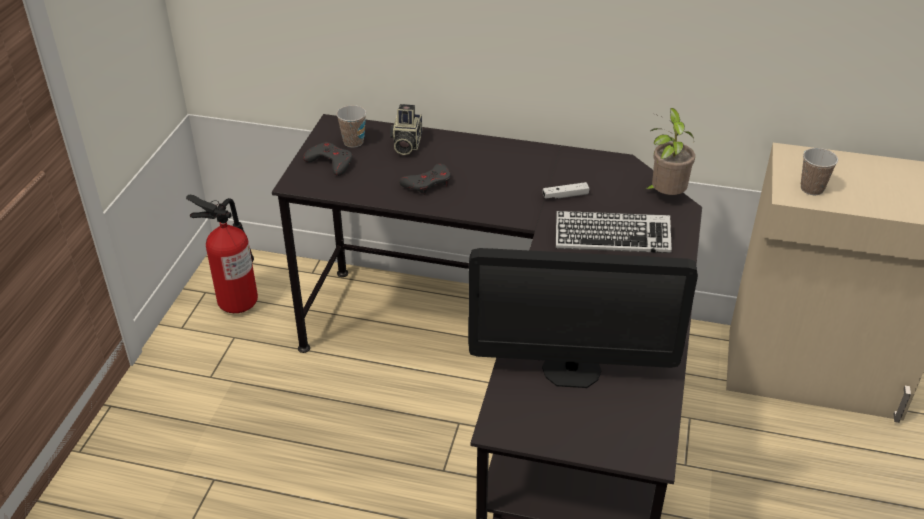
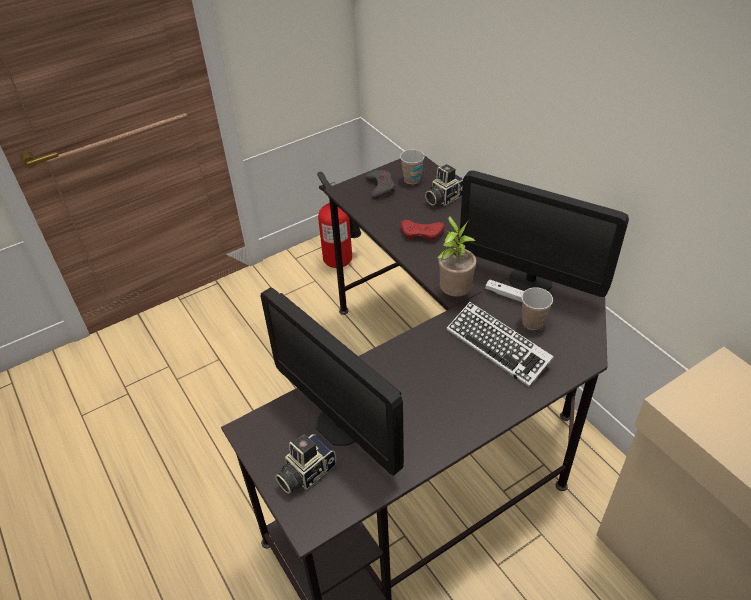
camera: 45 degrees right, 5 degrees up
grey game controller [399,164,451,195] -> red game controller [401,220,445,242]
potted plant [644,108,695,195] -> potted plant moved to [437,216,476,297]
cup [801,148,838,195] -> cup moved to [522,287,553,330]
none -> camera [275,434,336,494]
none -> monitor [459,171,629,297]

